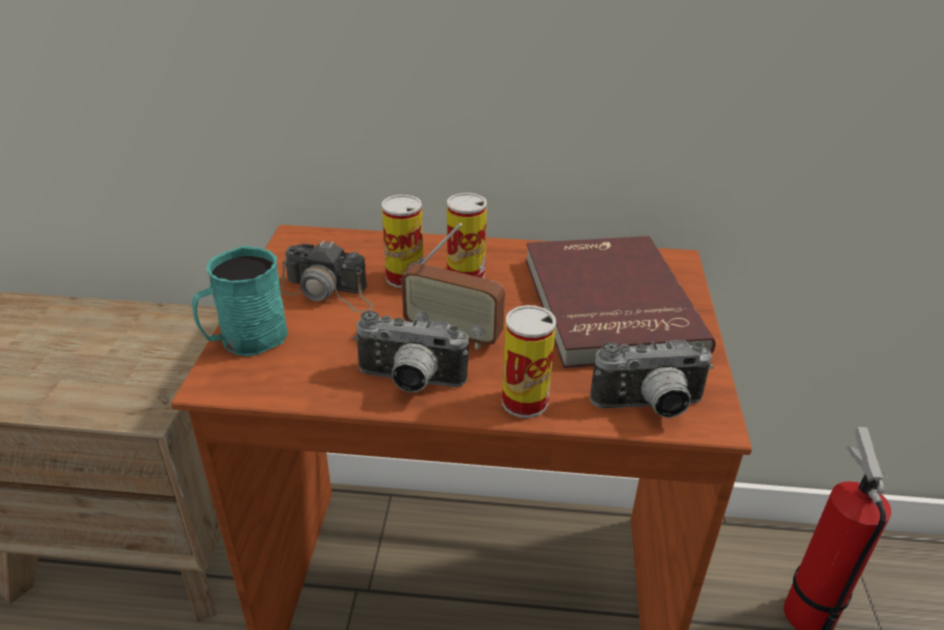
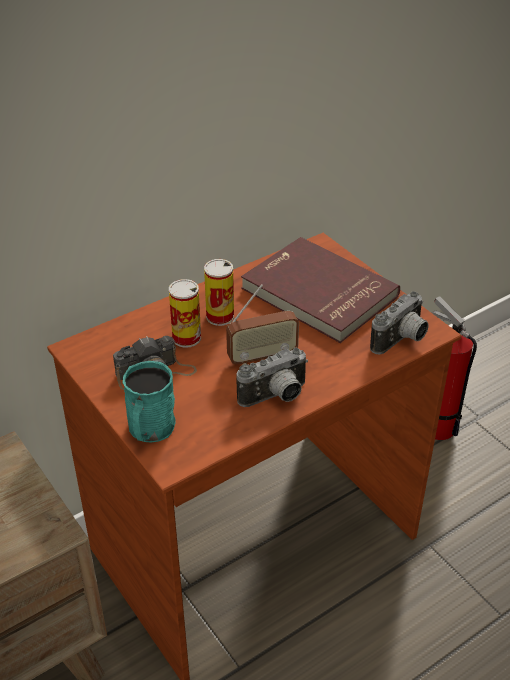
camera: 40 degrees left, 5 degrees up
can [502,305,556,418] -> none

